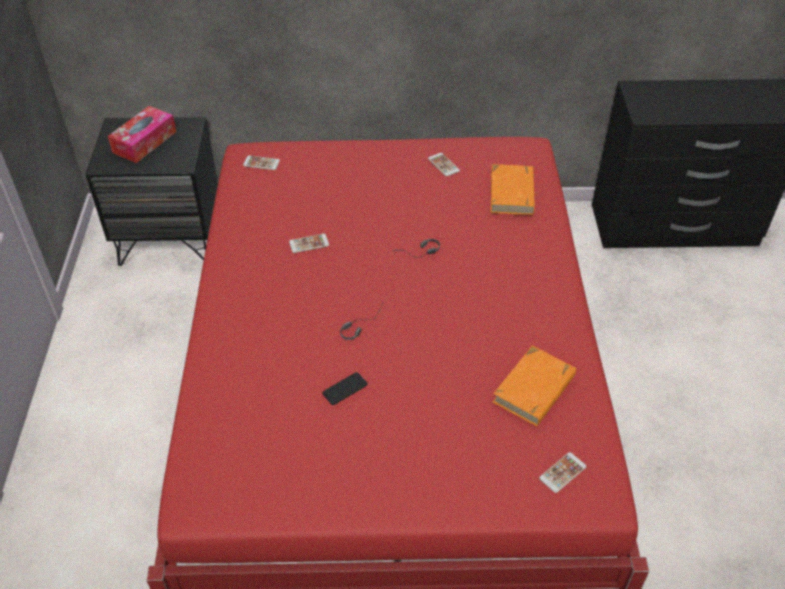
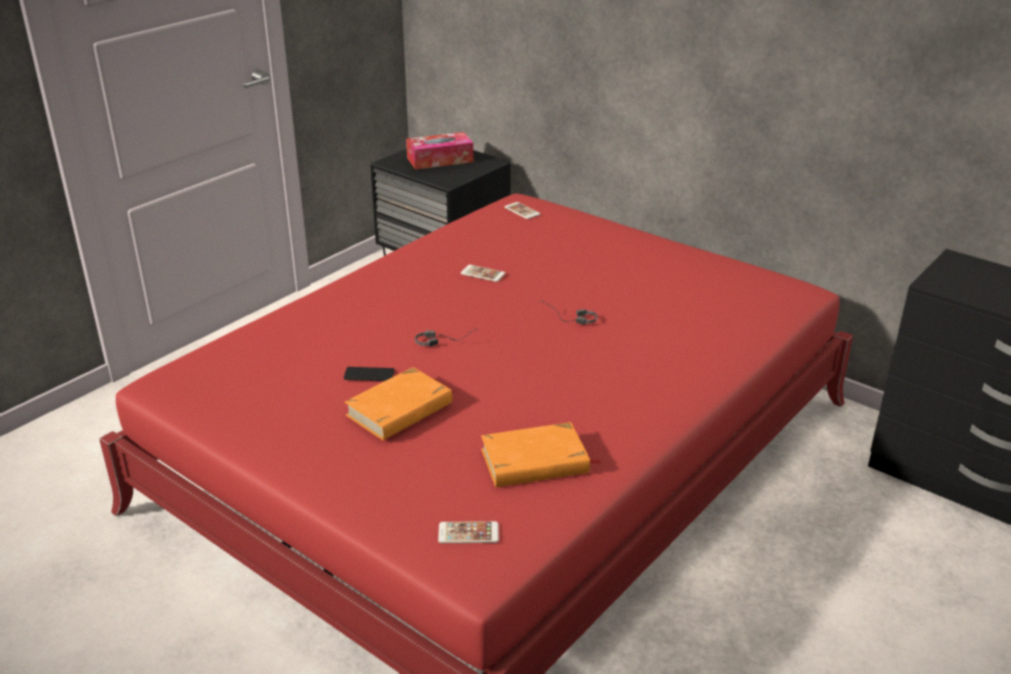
camera: 40 degrees right, 15 degrees down
phone [428,153,460,176] -> none
orange book [491,164,535,215] -> orange book moved to [345,367,455,440]

